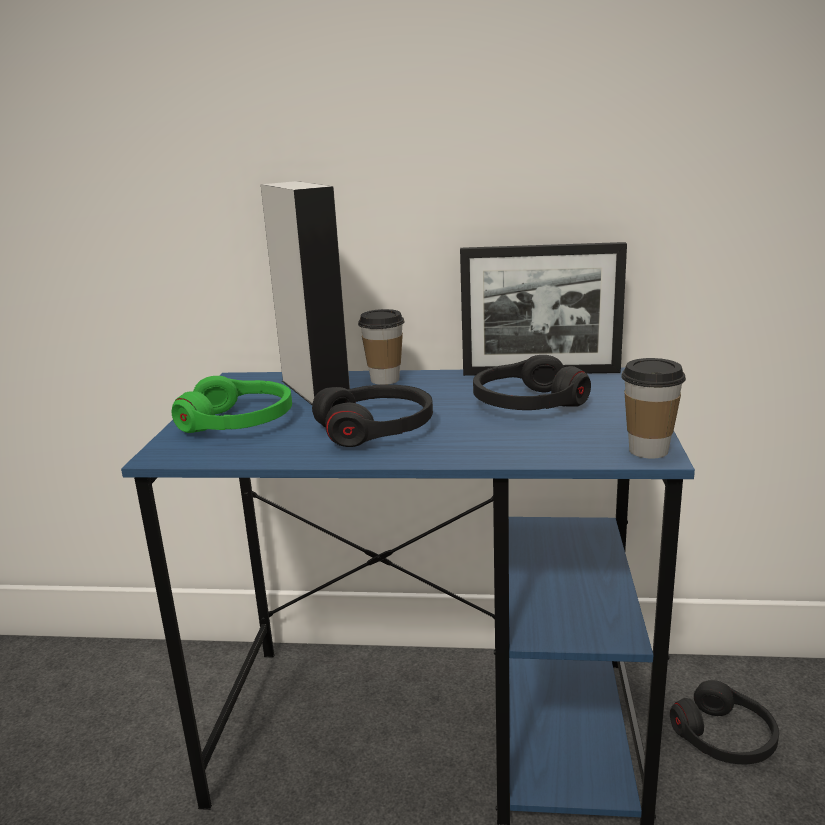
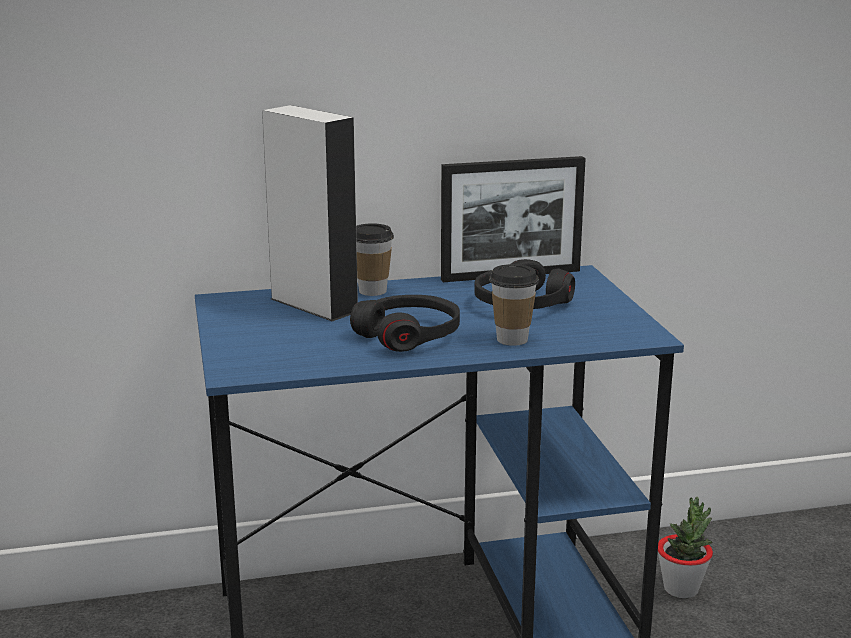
camera: 20 degrees left, 0 degrees up
green headphones [172,376,292,433] -> none
cup [621,358,686,459] -> cup moved to [489,264,539,346]
black headphones [670,680,779,764] -> potted plant [658,497,713,598]

